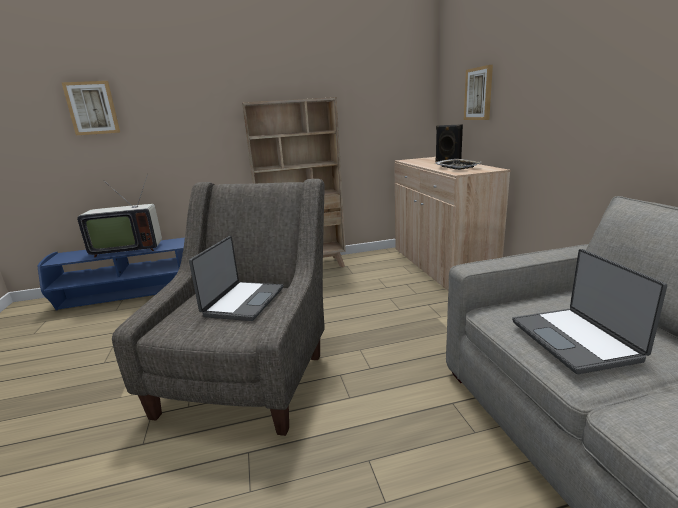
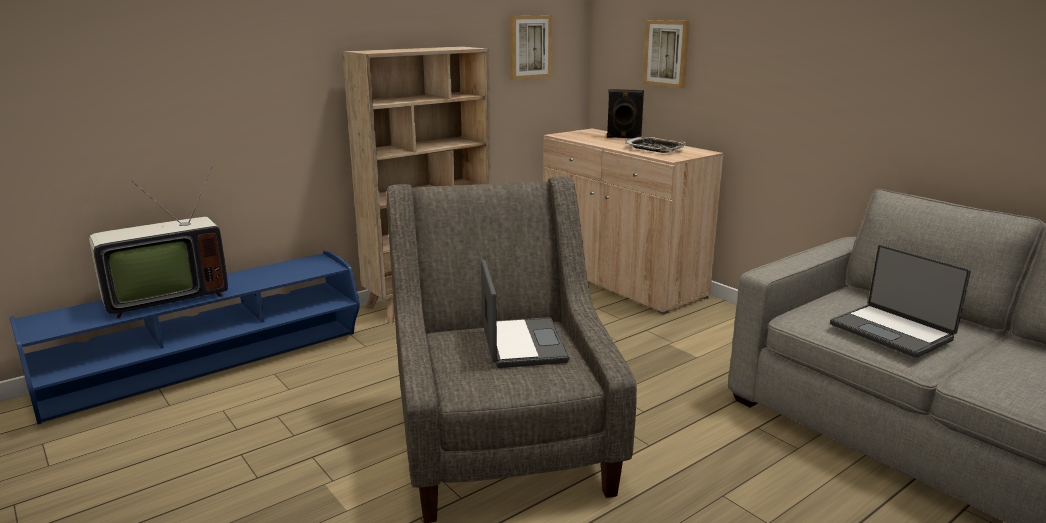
camera: 25 degrees left, 0 degrees up
picture [61,81,120,135] -> picture moved to [510,15,552,80]

